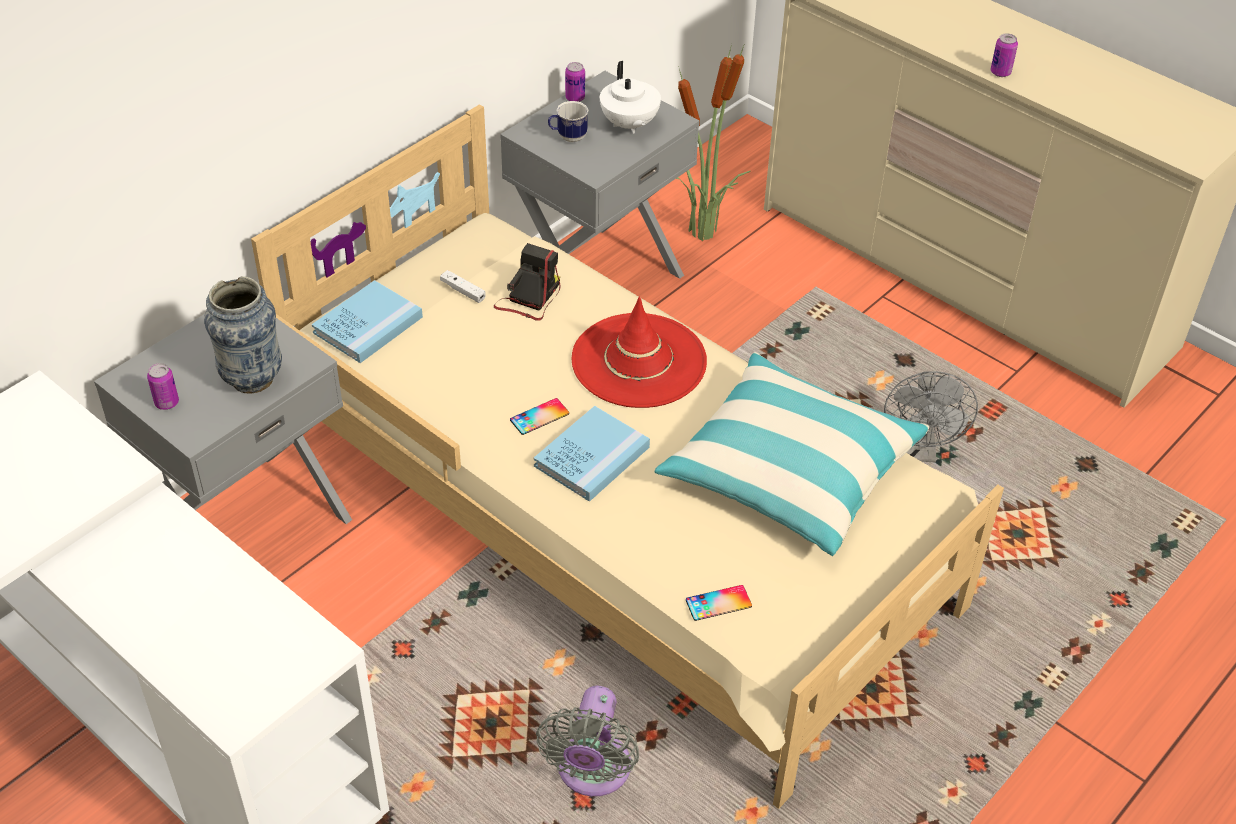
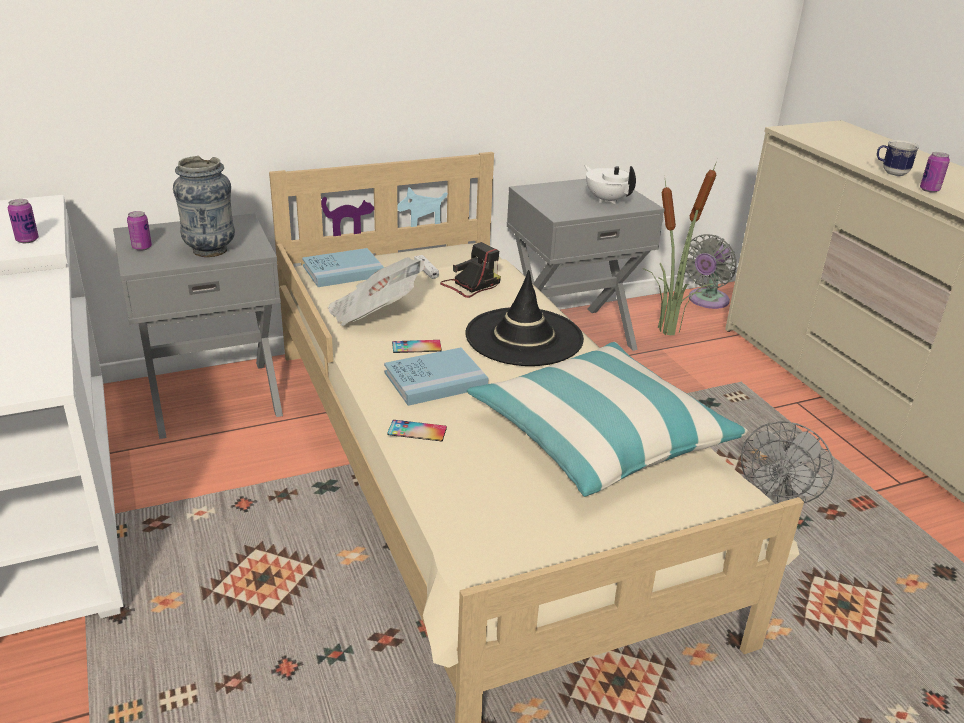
camera: 25 degrees right, 15 degrees down
grey fan [536,686,639,796] -> grey fan moved to [685,234,737,309]
mug [548,101,589,142] -> mug moved to [877,140,919,176]
can [565,62,585,102] -> can moved to [8,199,39,243]
red hat [572,297,707,408] -> black hat [465,270,584,366]
white teapot [600,61,661,134] -> white teapot turned 135 degrees clockwise [585,165,636,204]
phone [686,585,752,621] -> phone moved to [387,420,447,441]
none -> newspaper [328,257,425,326]

